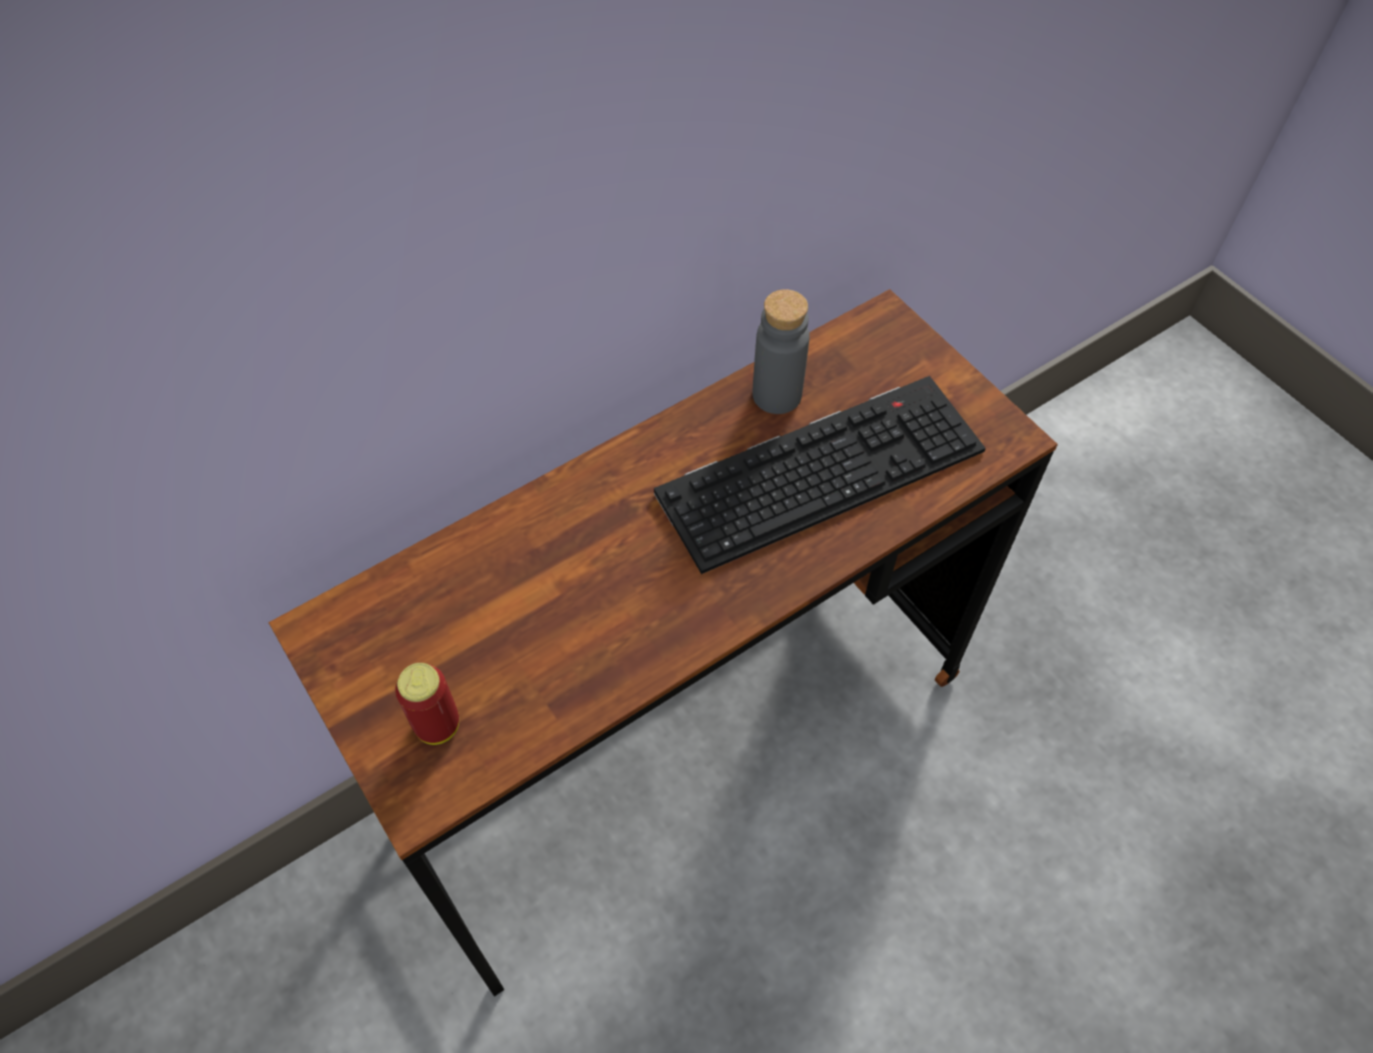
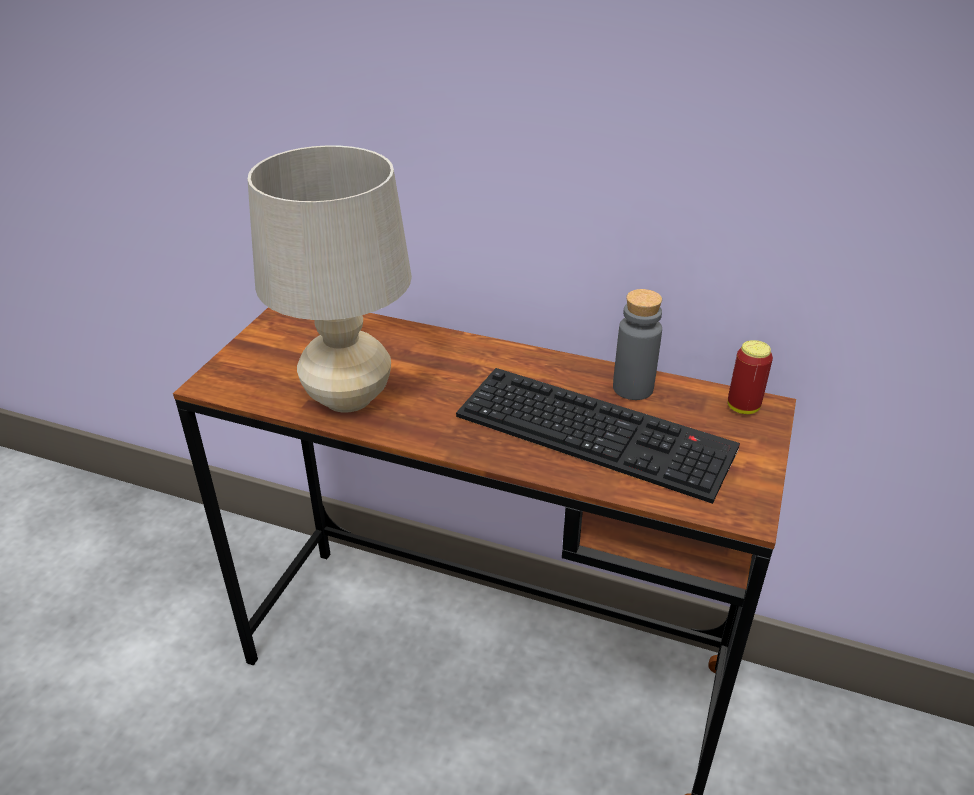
camera: 55 degrees right, 20 degrees down
can [395,663,459,745] -> can moved to [728,340,773,414]
none -> beige table lamp [247,145,412,413]

